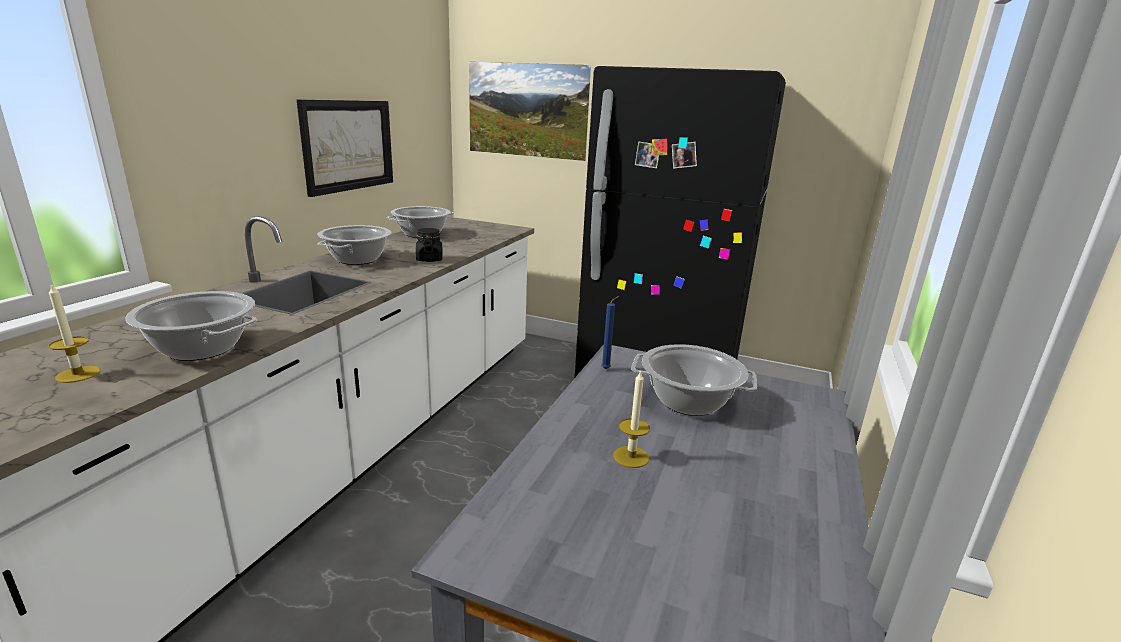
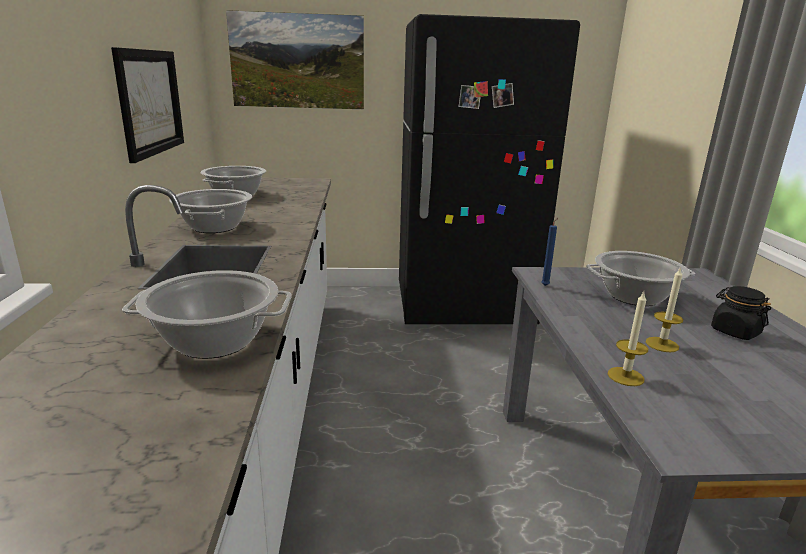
camera: 25 degrees left, 0 degrees up
candle [49,283,101,383] -> candle moved to [608,292,648,386]
black jar [416,228,443,262] -> black jar moved to [711,286,771,340]

